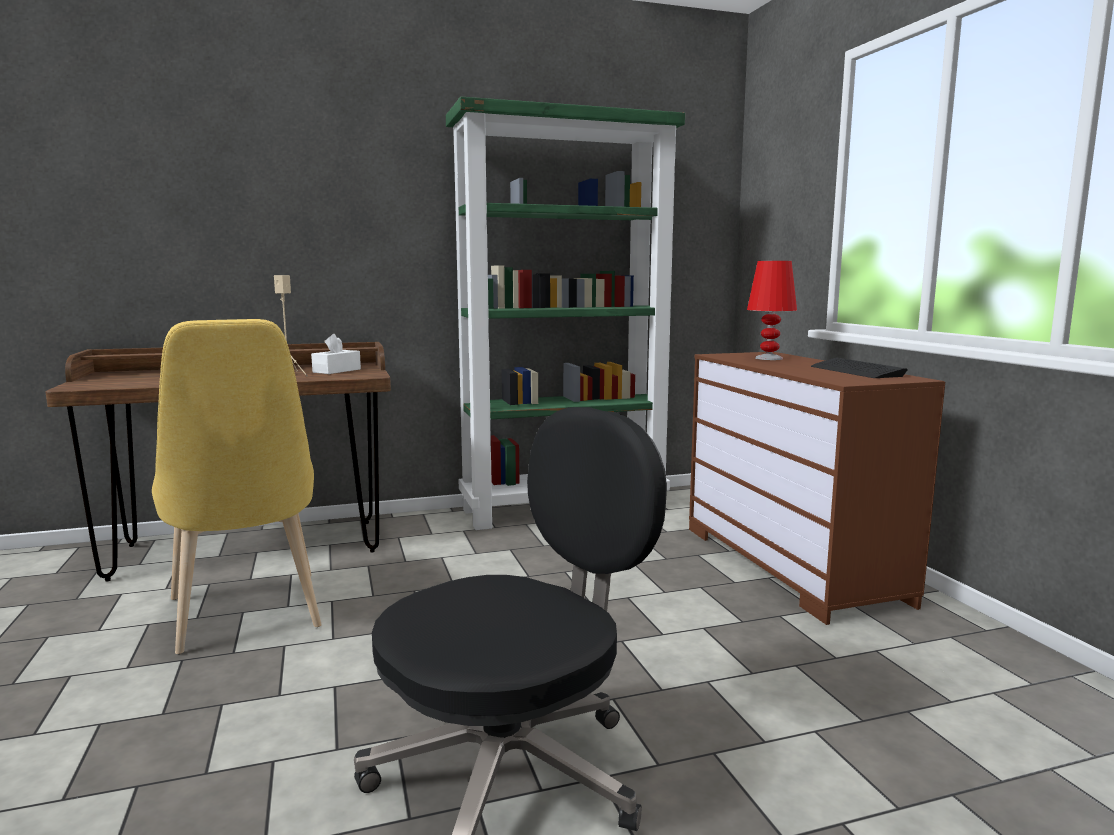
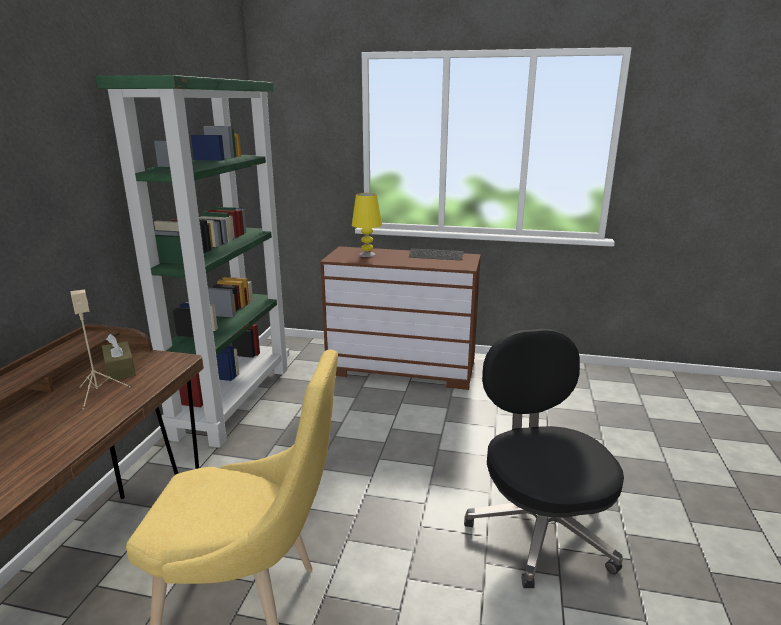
camera: 60 degrees left, 10 degrees up
white tissue box [311,334,361,374] -> brown tissue box [102,334,136,381]
red table lamp [747,261,797,360] -> yellow table lamp [352,193,382,257]

